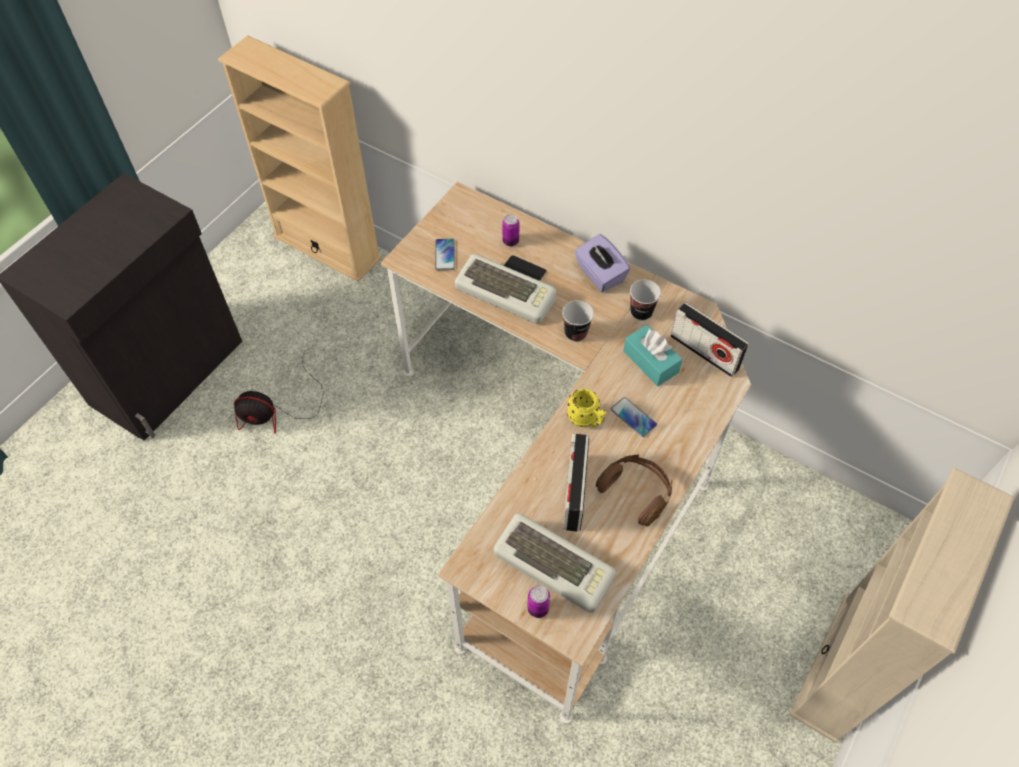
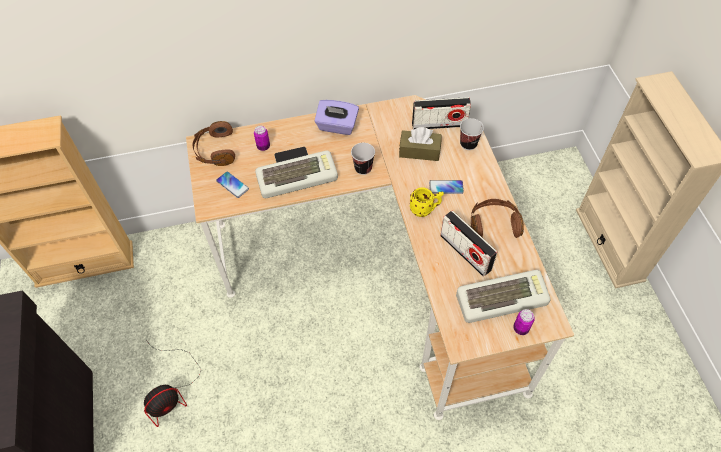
camera: 45 degrees left, 0 degrees up
turquoise tissue box [623,325,683,386] -> brown tissue box [399,127,442,161]
cup [630,280,661,321] -> cup moved to [460,118,484,150]
none -> brown headphones [192,121,235,166]

